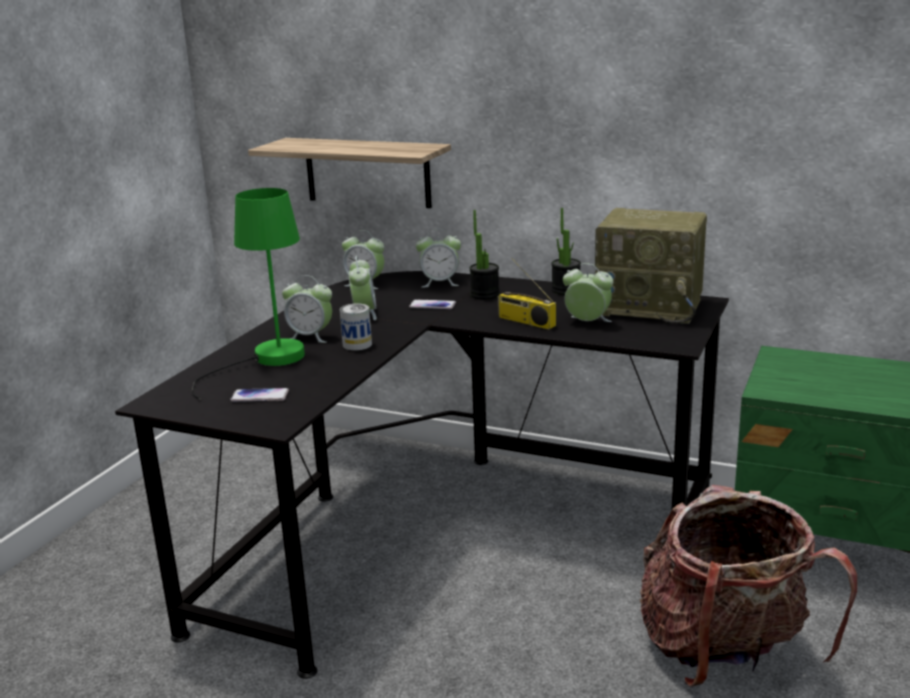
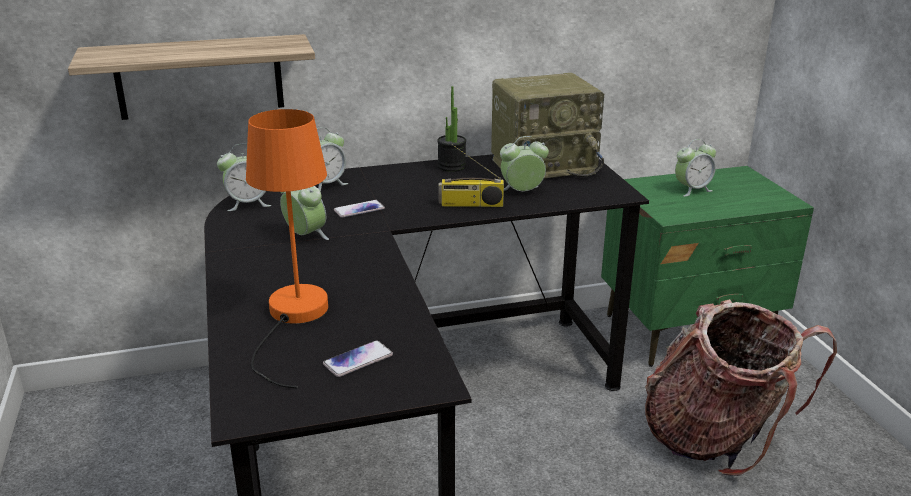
camera: 40 degrees left, 5 degrees up
green table lamp [192,188,305,400] -> orange table lamp [246,109,328,388]
alarm clock [282,275,332,343] -> alarm clock moved to [675,139,716,197]
can [340,303,372,351] -> none
potted plant [469,210,500,299] -> none

